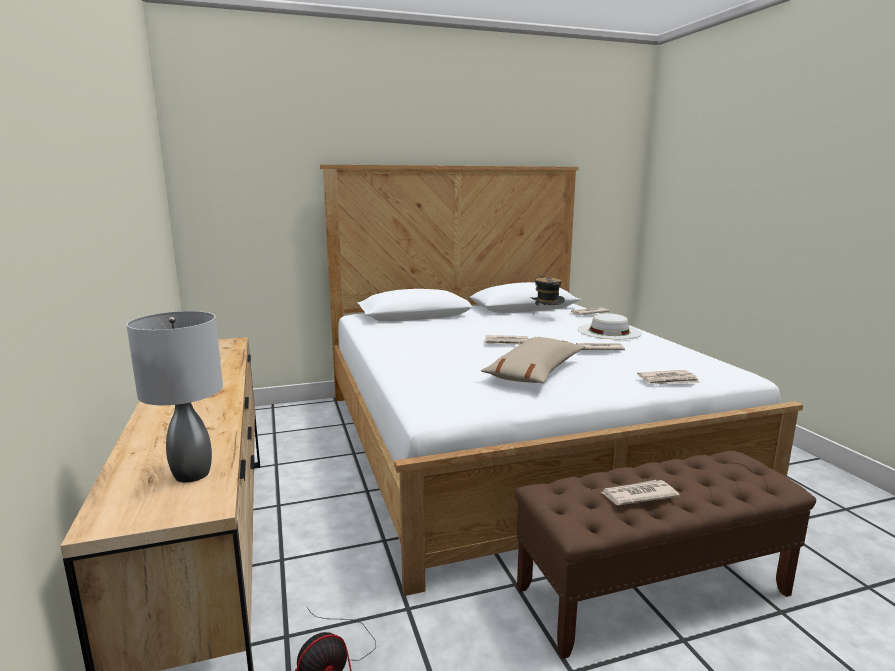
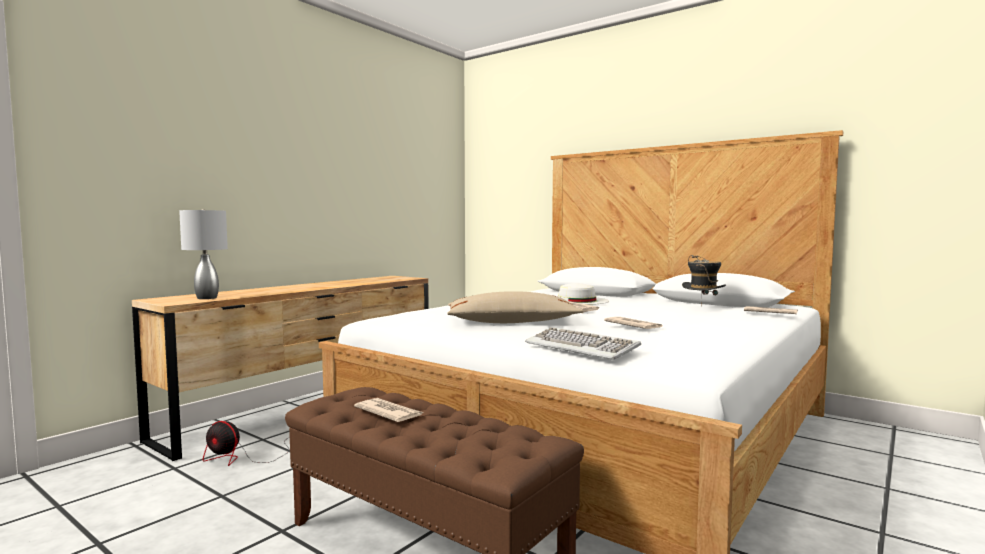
camera: 55 degrees right, 10 degrees down
white hat [578,313,642,339] -> white hat moved to [558,283,609,305]
newspaper [637,370,700,385] -> keyboard [525,327,641,360]

